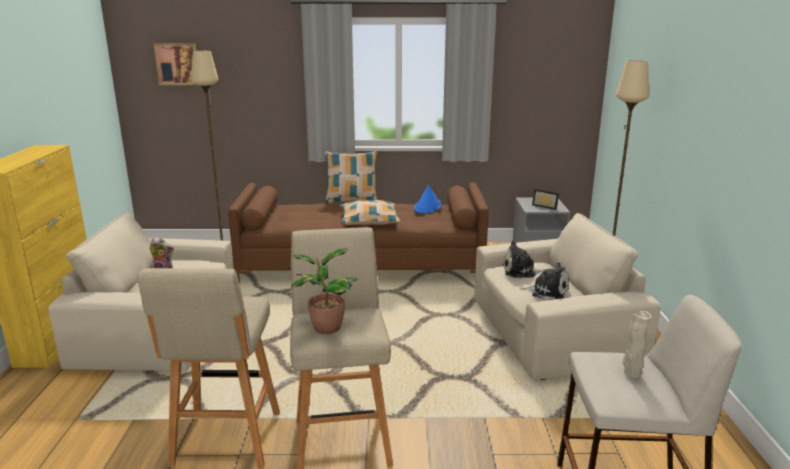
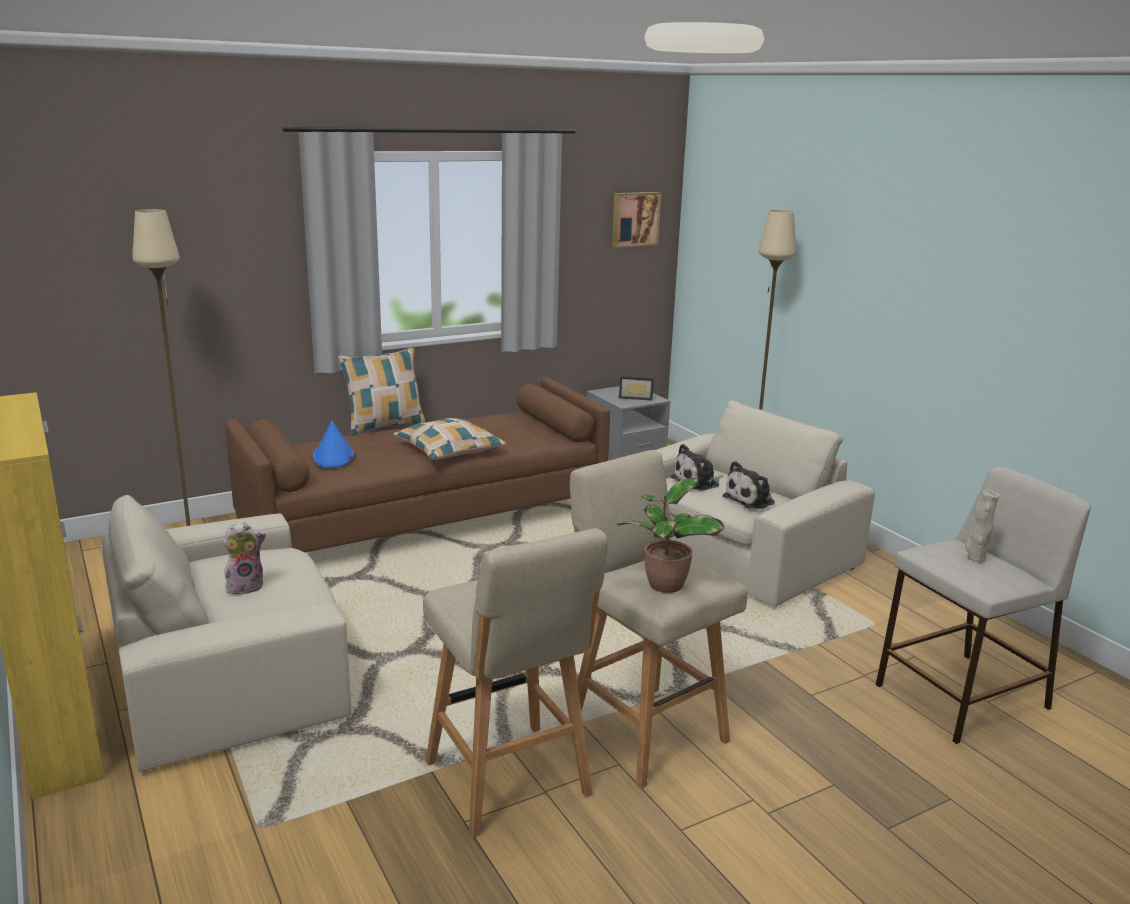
camera: 30 degrees left, 0 degrees up
picture [154,44,197,85] -> picture moved to [612,192,661,247]
blue hat [414,185,441,214] -> blue hat moved to [313,421,354,468]
plush toy [519,262,569,300] -> plush toy turned 150 degrees clockwise [722,461,775,509]

